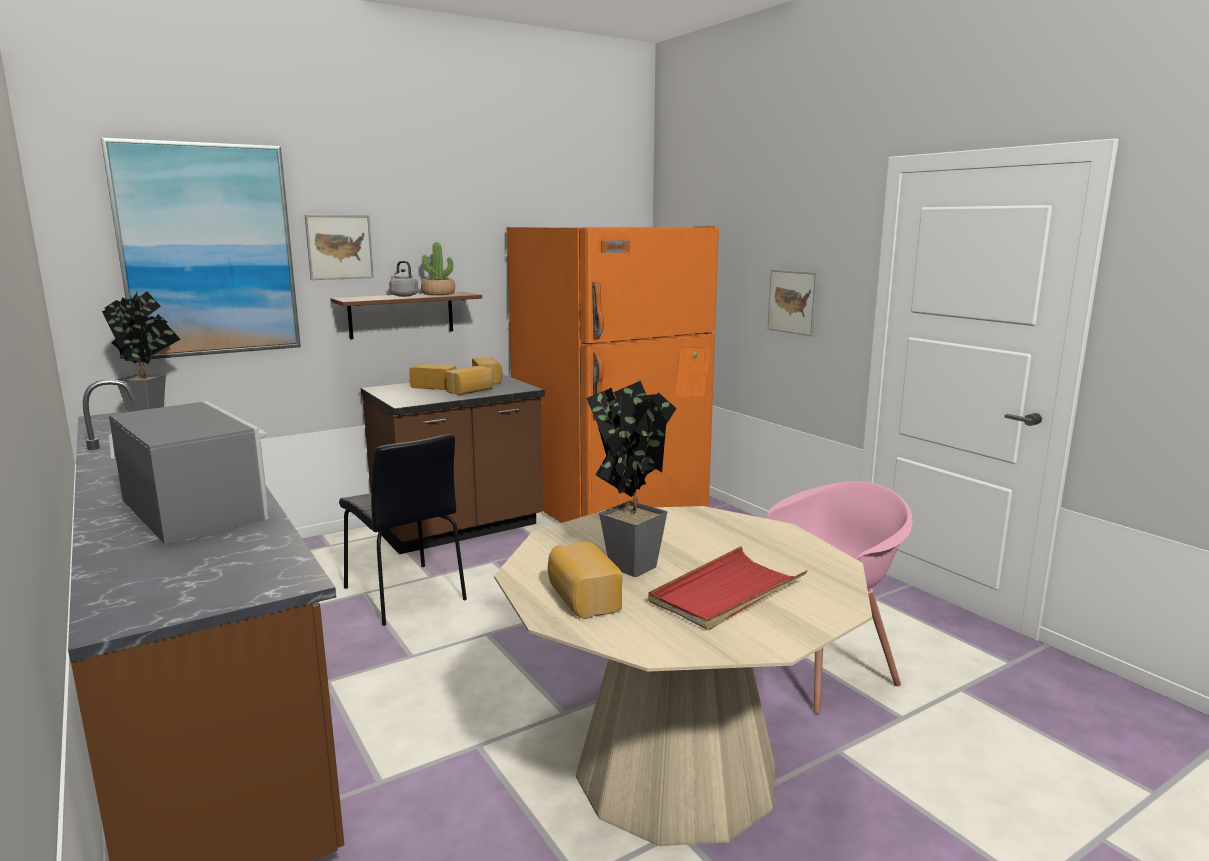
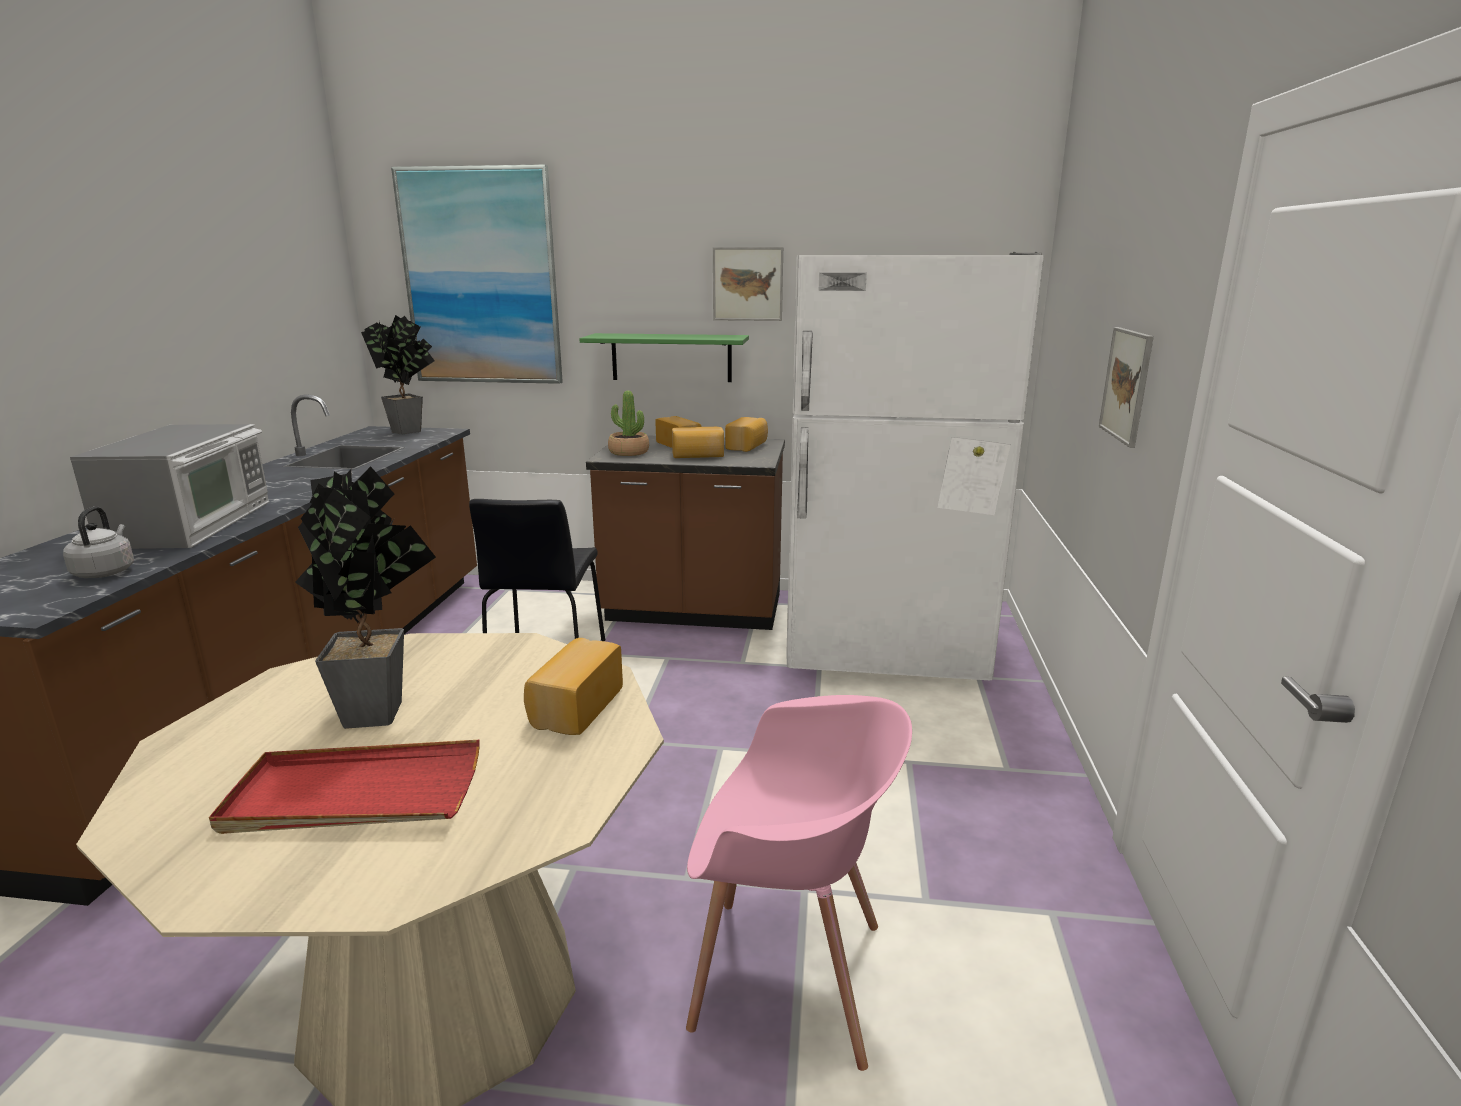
camera: 40 degrees right, 5 degrees up
picture [305,215,374,280] -> picture moved to [713,247,783,321]
brown shelf [330,292,482,339] -> green shelf [579,333,749,382]
grey kettle [389,261,418,297] -> grey kettle moved to [63,506,134,578]
potted plant [421,242,455,295] -> potted plant moved to [608,391,649,456]
orange fridge [507,226,719,523] -> white fridge [786,252,1044,680]
bread [548,542,622,619] -> bread moved to [524,638,623,735]

